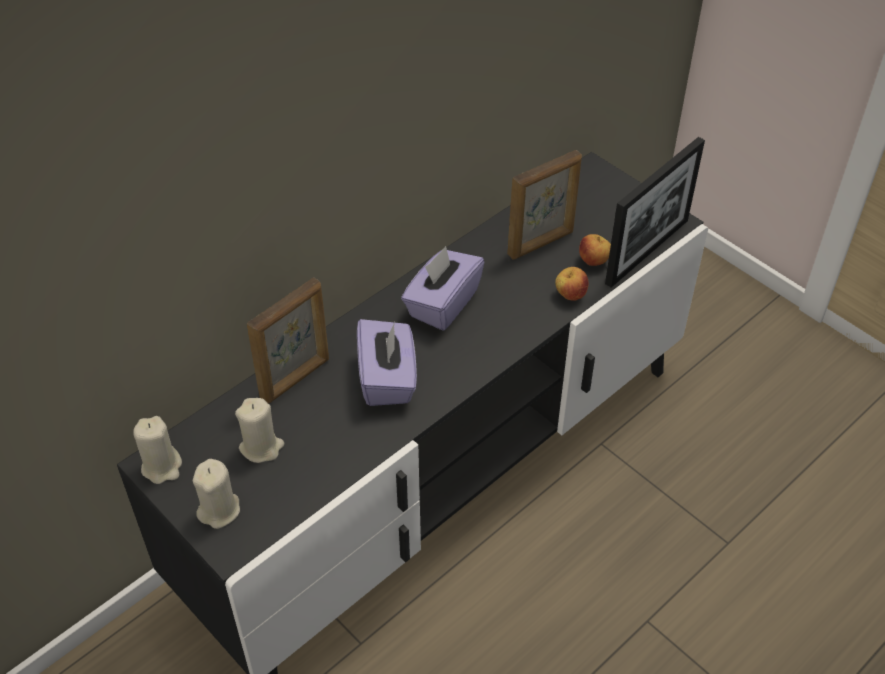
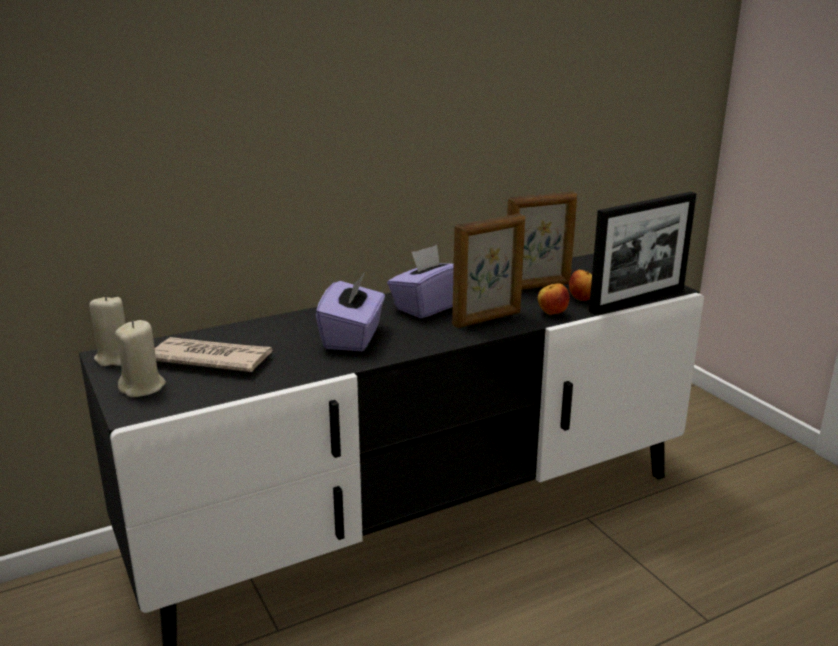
camera: 15 degrees right, 25 degrees down
beige candle [235,398,284,463] -> newspaper [155,337,272,372]
picture frame [247,278,329,404] -> picture frame moved to [452,214,525,328]

